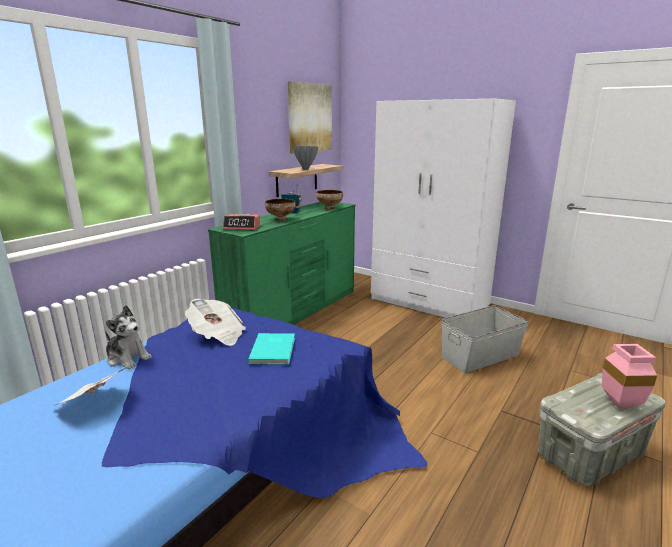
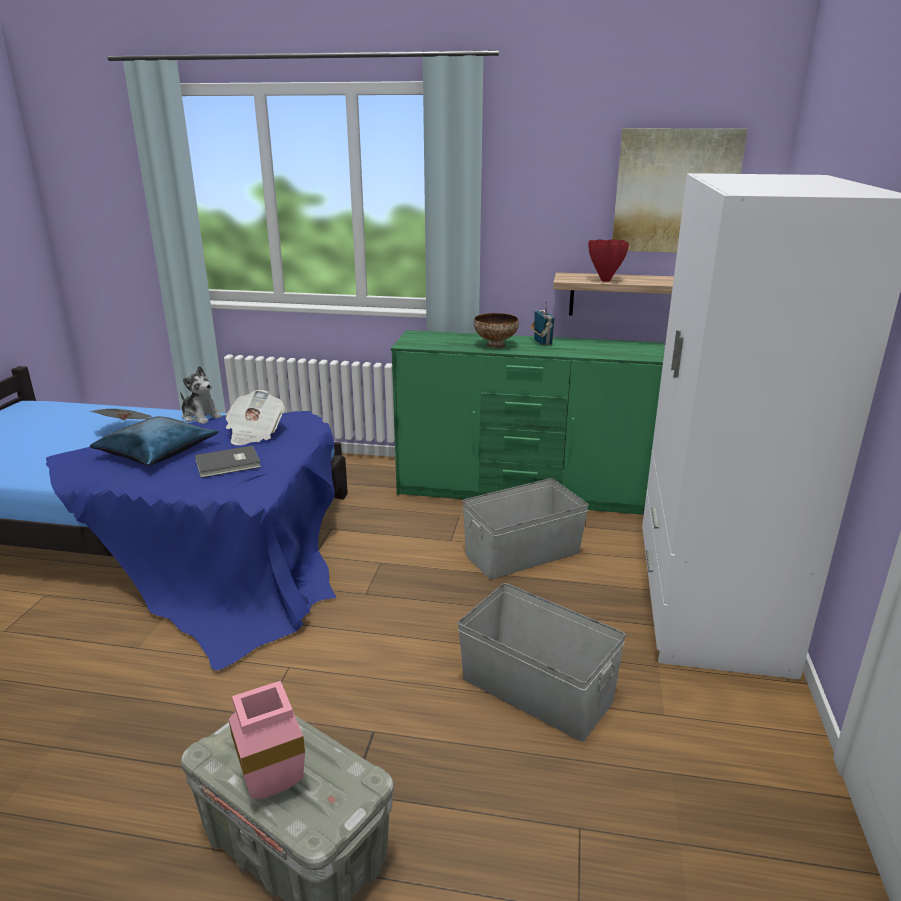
camera: 65 degrees right, 5 degrees up
plush toy [105,305,152,369] -> plush toy turned 60 degrees counterclockwise [180,366,222,424]
alarm clock [223,214,260,230] -> none
turquoise book [248,333,295,365] -> grey book [195,446,261,478]
grey vase [293,146,318,170] -> red vase [588,239,629,282]
bowl [316,190,343,209] -> none
none -> blue pillow [90,416,219,465]
none -> grey storage box [462,478,589,580]

